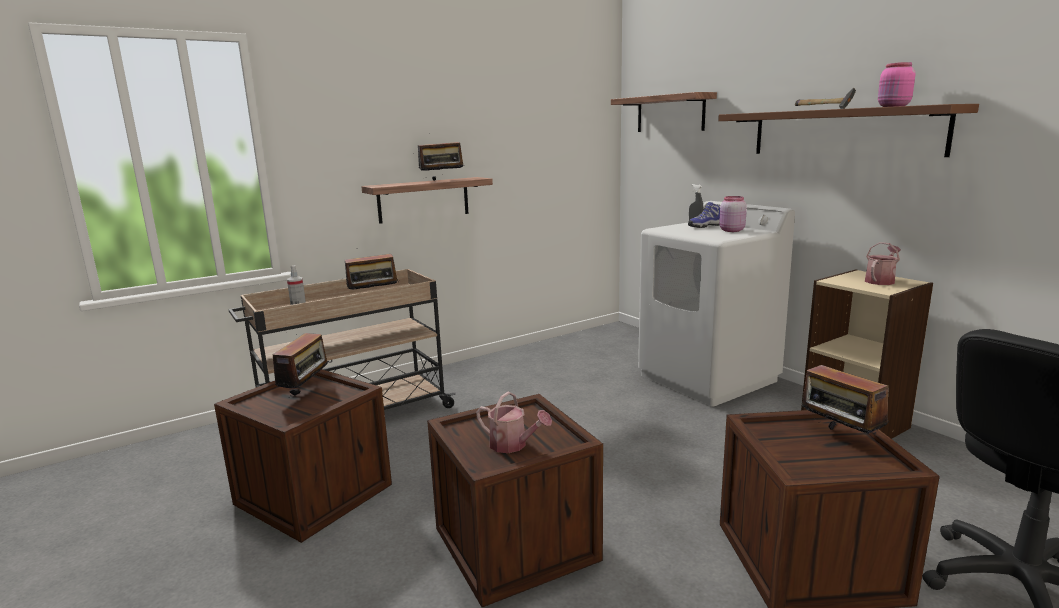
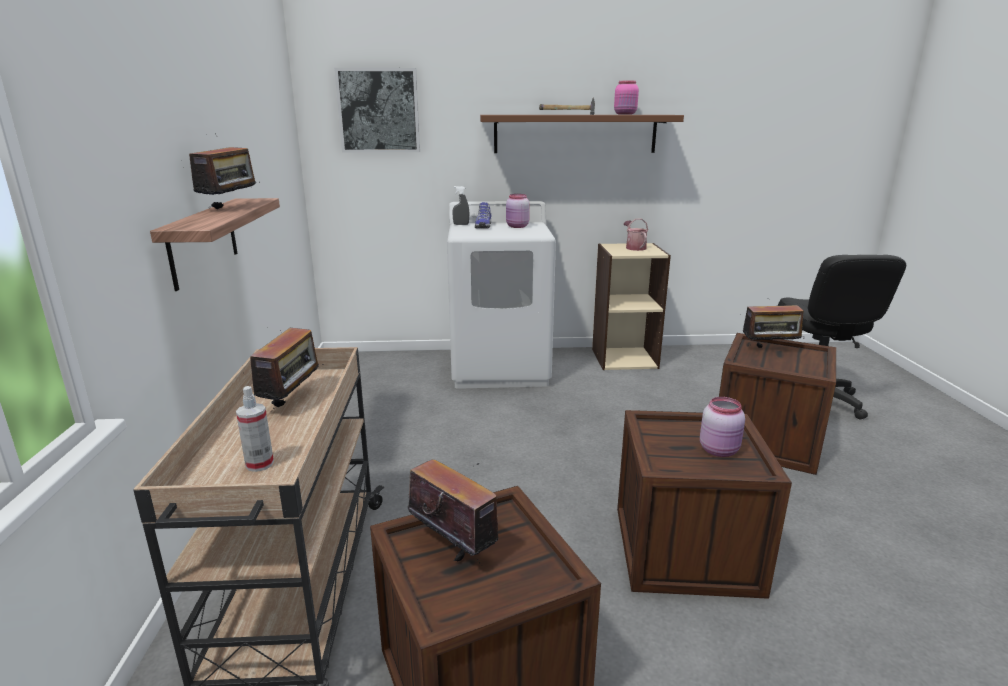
camera: 60 degrees left, 5 degrees up
watering can [476,392,552,453] -> pink jar [700,397,745,457]
shelf [611,92,717,132] -> picture [334,68,420,152]

